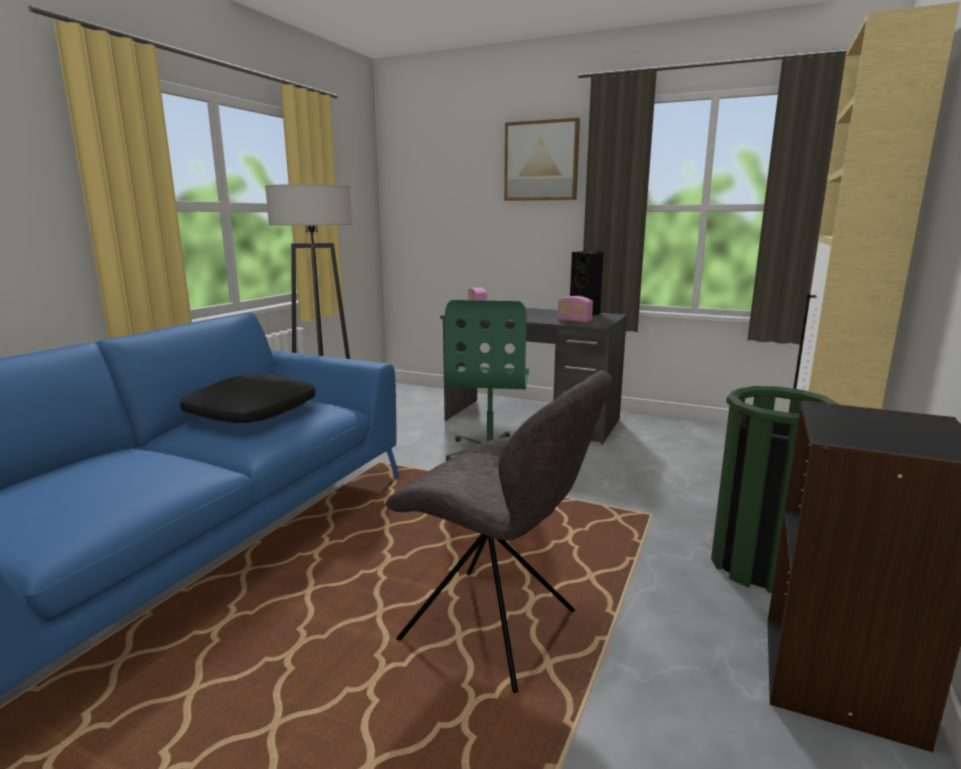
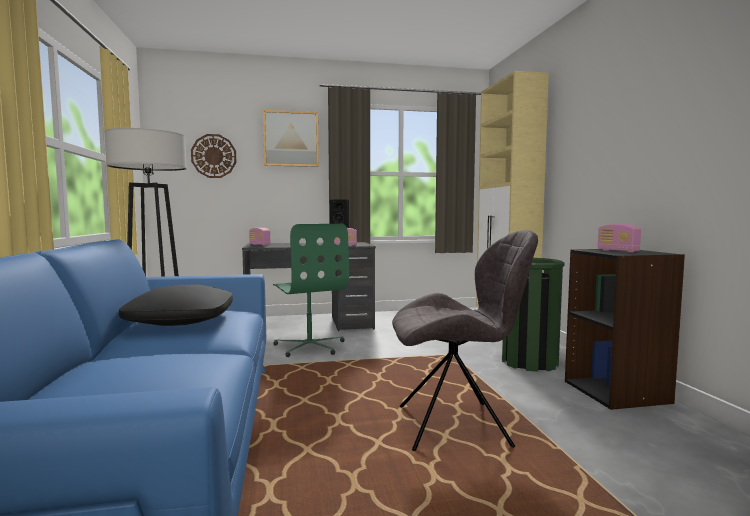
camera: 35 degrees left, 10 degrees down
none -> wall clock [191,134,236,178]
none -> radio [598,224,641,252]

